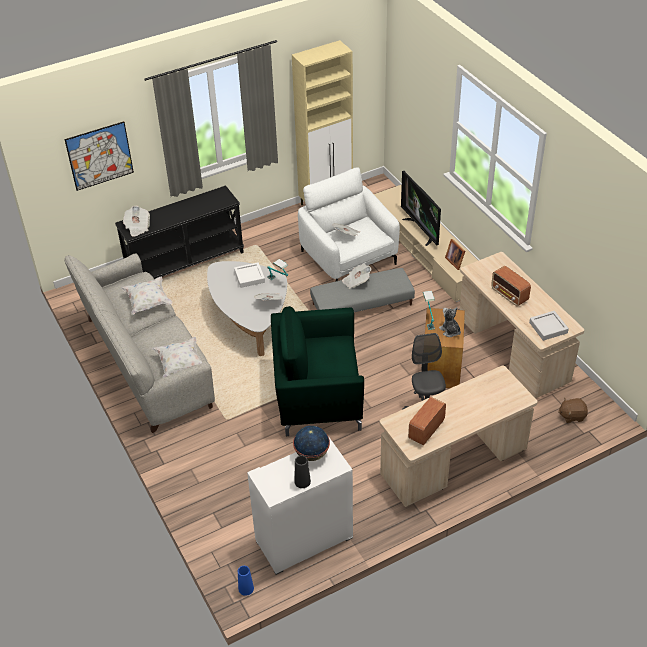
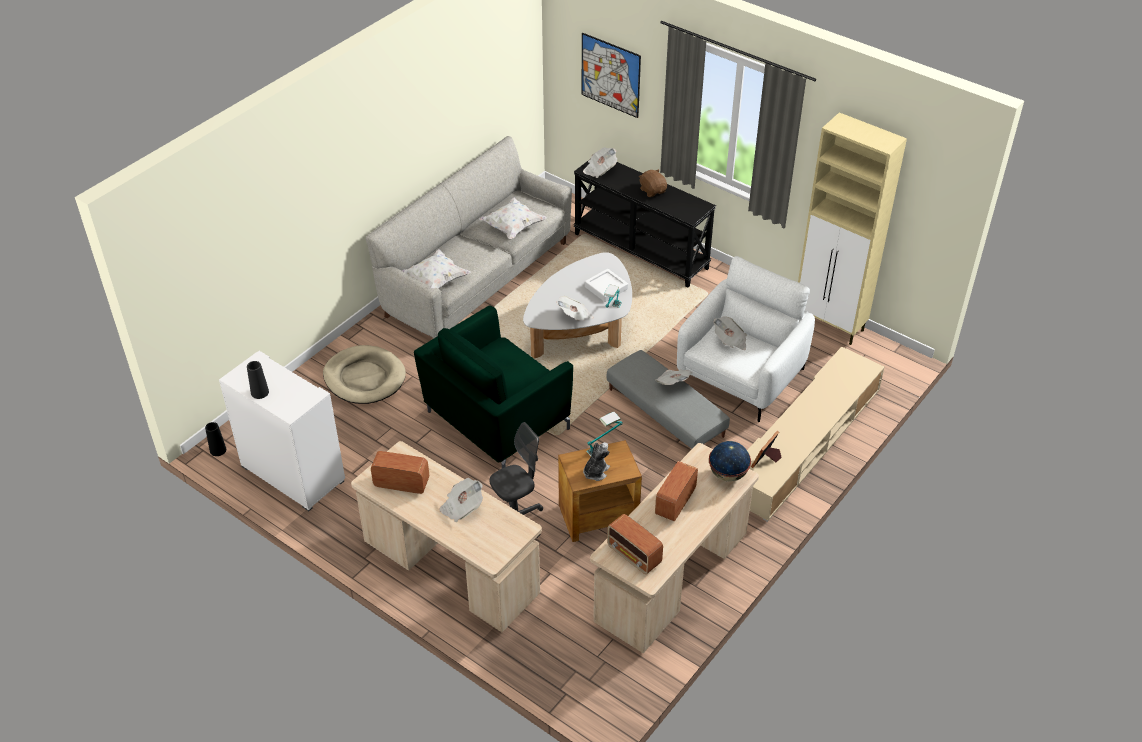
camera: 65 degrees right, 0 degrees up
blue vase [238,566,254,596] -> black vase [205,422,226,456]
green armchair [271,306,364,436] -> green armchair turned 105 degrees counterclockwise [414,305,573,468]
globe [293,426,330,461] -> globe moved to [709,441,751,482]
television [401,171,441,246] -> none
grey tray [529,311,569,341] -> radio [607,514,663,574]
brown plush toy [558,398,588,423] -> brown plush toy moved to [639,169,667,197]
none -> beige dog bed [323,345,406,404]
none -> newspaper [440,478,483,522]

